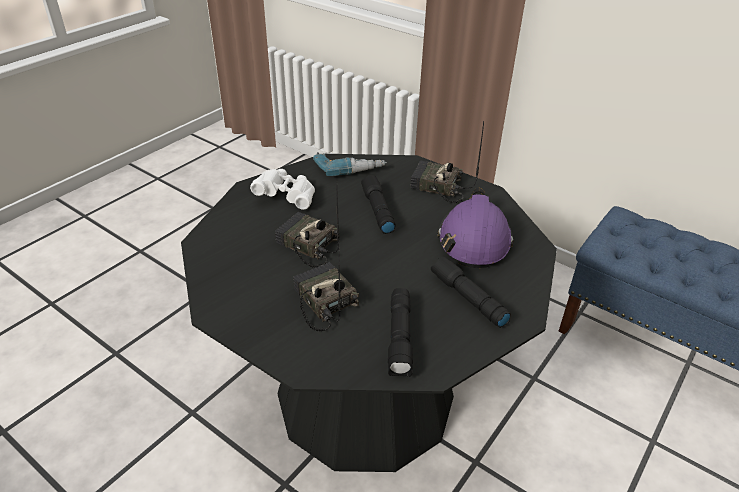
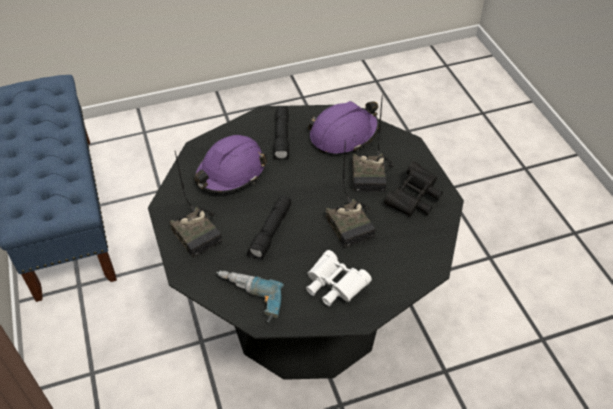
camera: 145 degrees left, 10 degrees up
black flashlight [388,288,413,377] -> purple hard hat [308,101,379,153]
none -> black binoculars [384,162,443,217]

